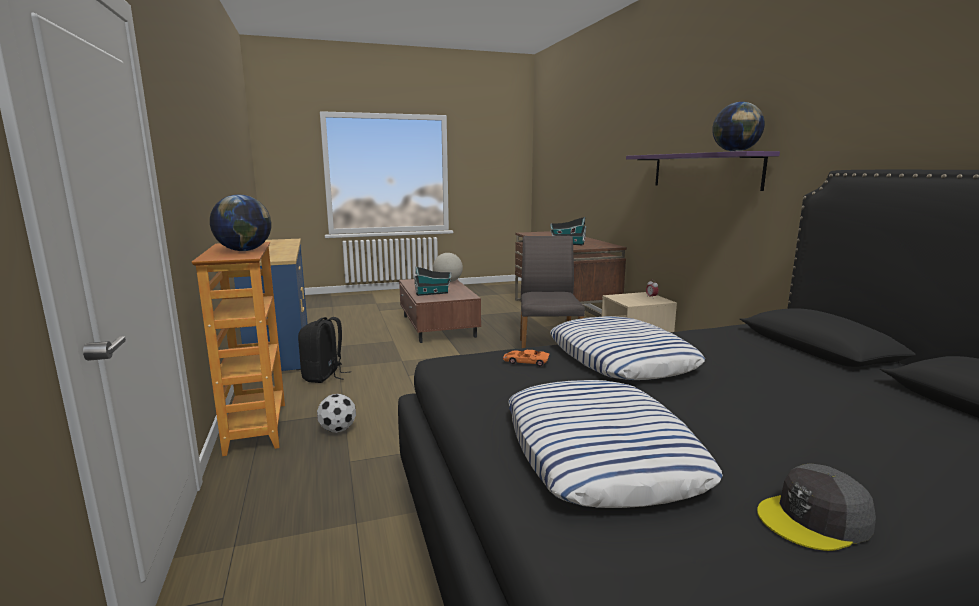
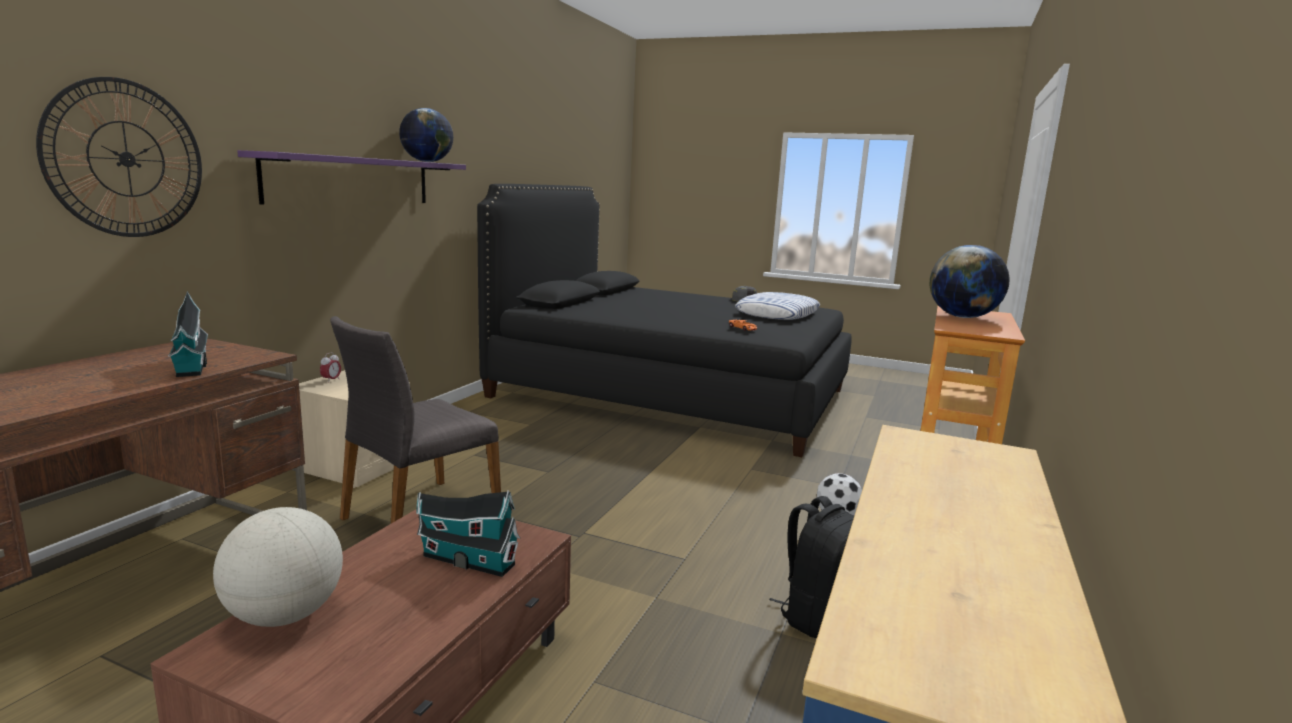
camera: 140 degrees left, 0 degrees up
pillow [550,316,705,380] -> none
none -> wall clock [36,77,202,237]

